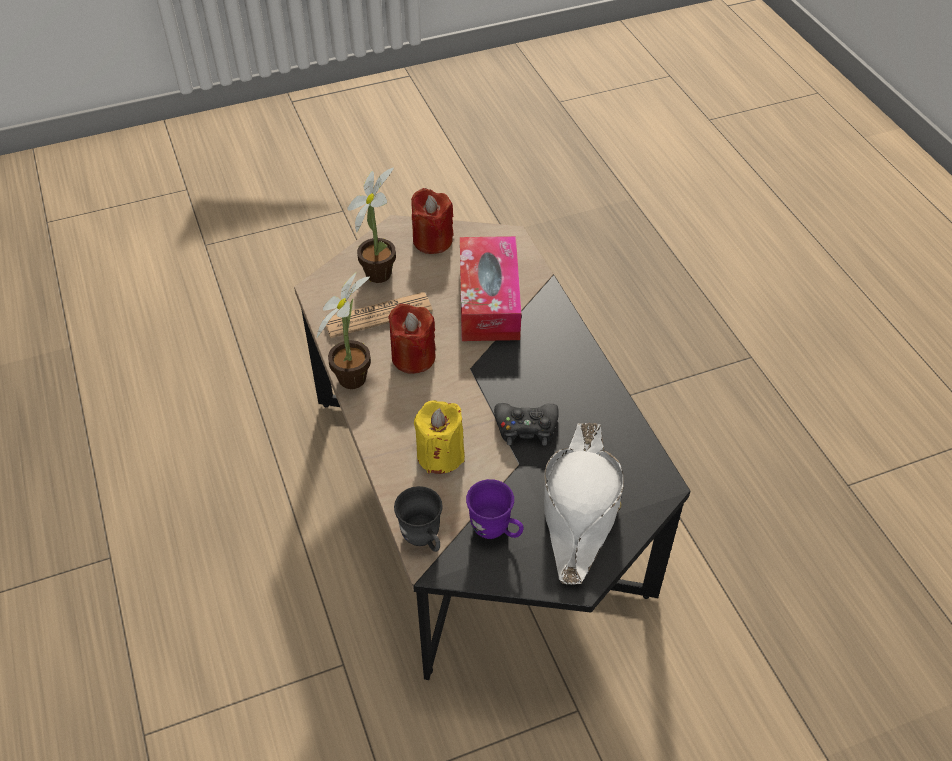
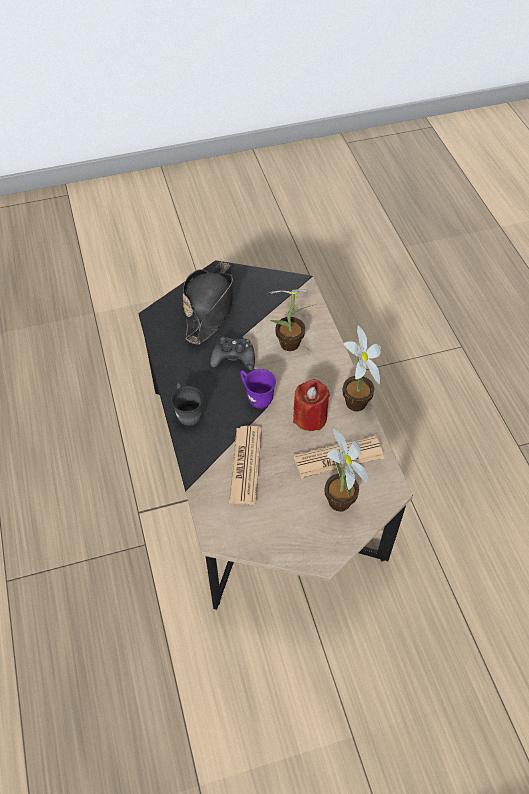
camera: 175 degrees left, 5 degrees up
grey mug [394,486,443,552] -> grey mug moved to [171,383,203,426]
red candle [411,188,454,254] -> none
yellow candle [414,400,465,474] -> potted plant [269,289,324,351]
tissue box [460,236,521,341] -> newspaper [229,426,262,505]
purple mug [466,479,524,539] -> purple mug moved to [240,369,276,409]
white hat [544,422,624,585] -> black hat [183,261,233,344]

